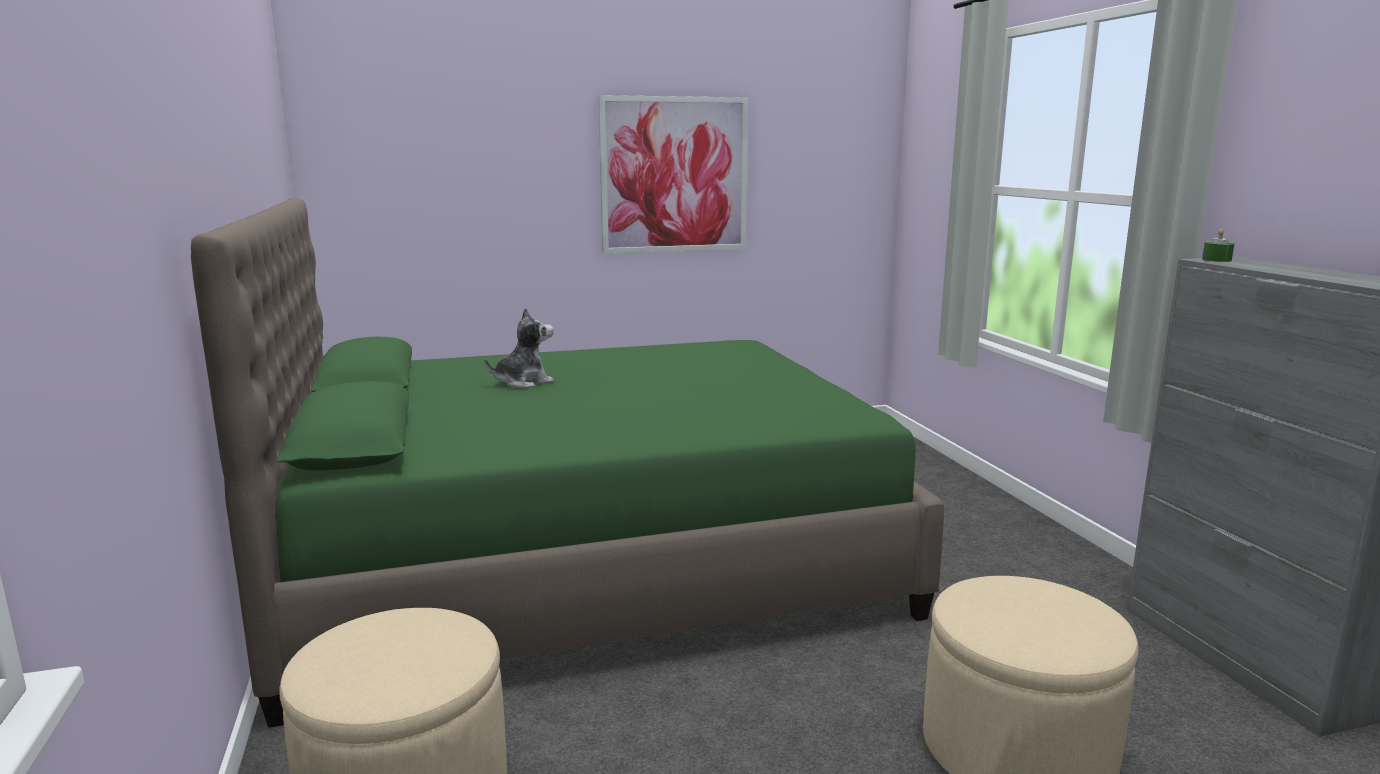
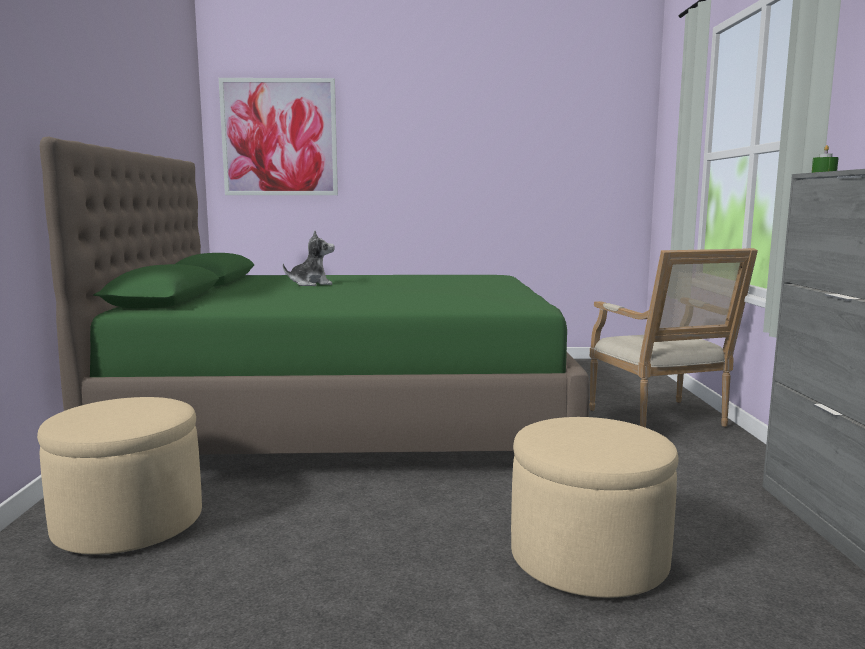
camera: 15 degrees right, 5 degrees down
picture [599,95,749,254] -> picture moved to [219,78,338,195]
none -> armchair [589,248,758,428]

